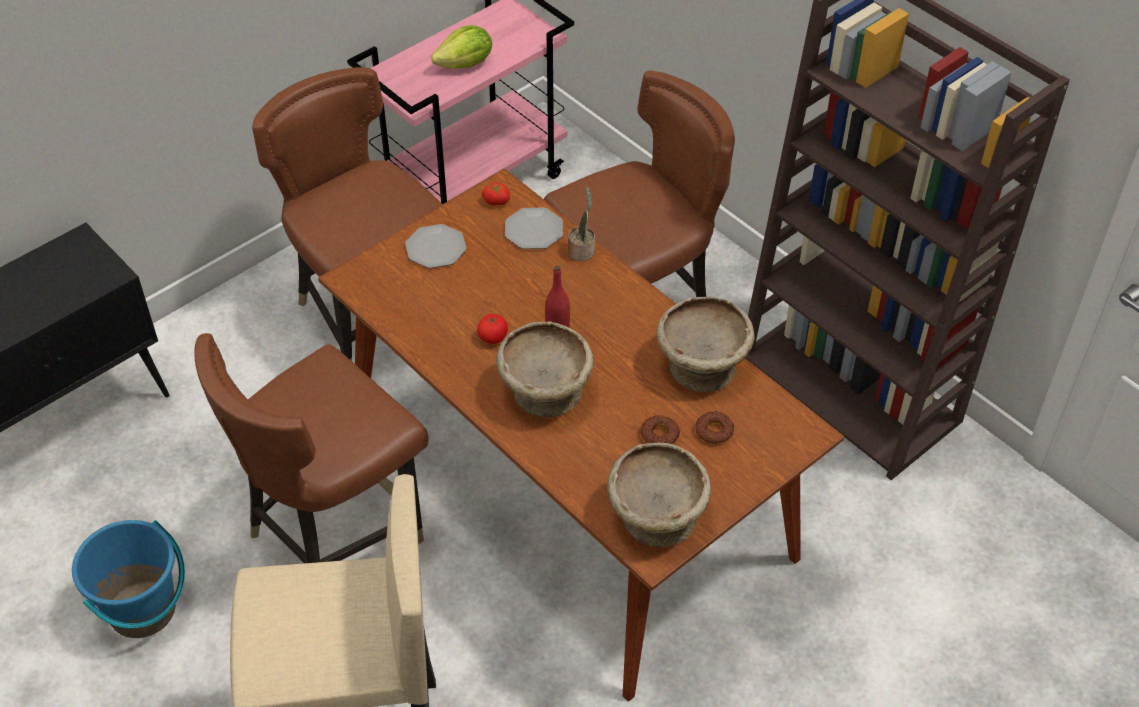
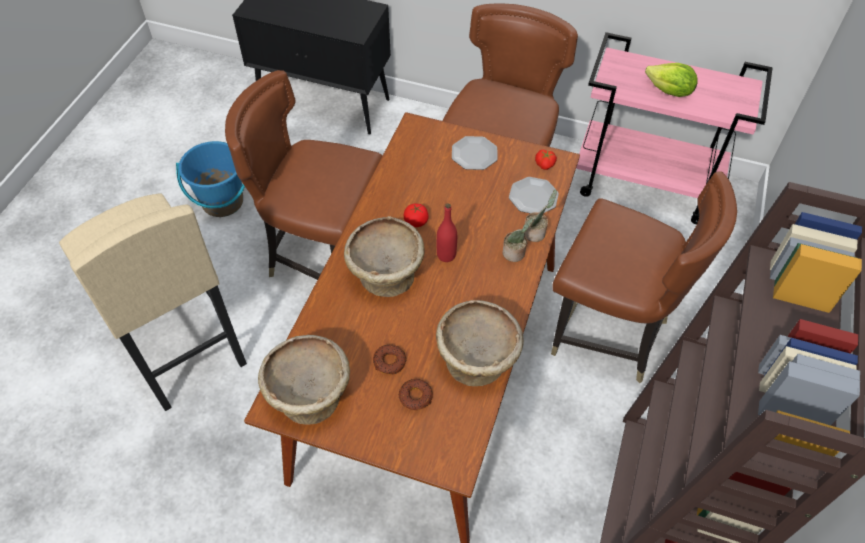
camera: 60 degrees right, 5 degrees up
none -> potted plant [503,218,533,262]

